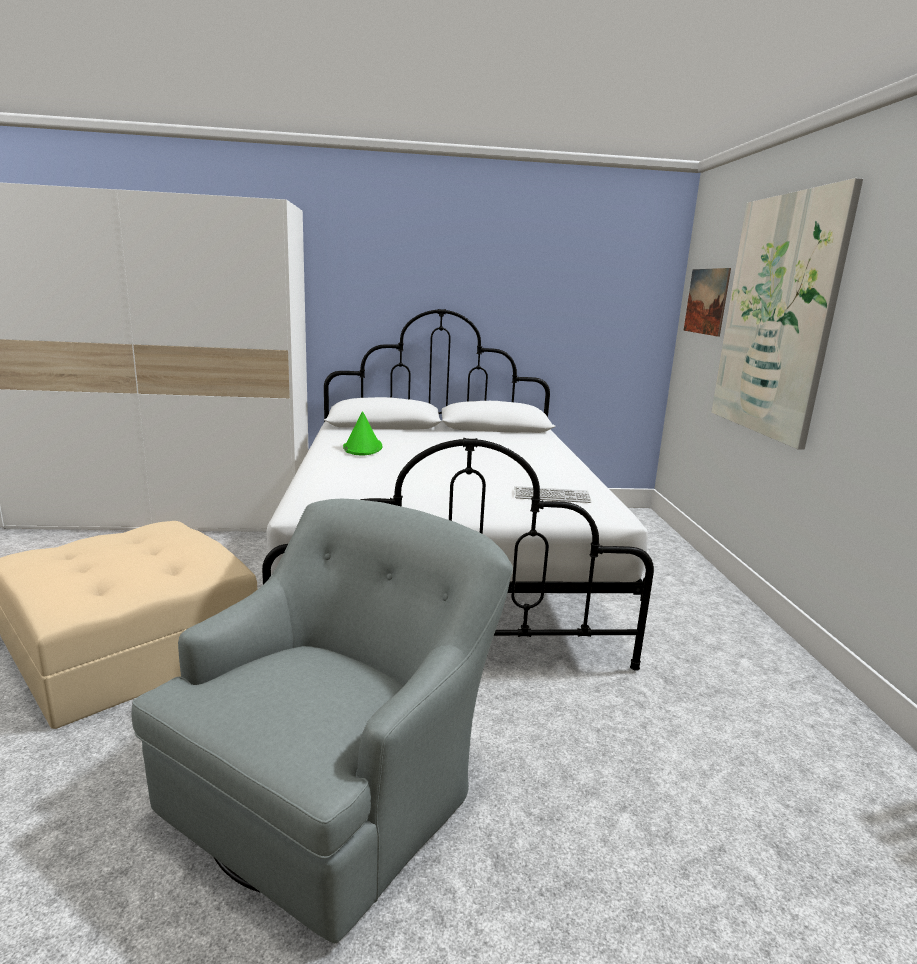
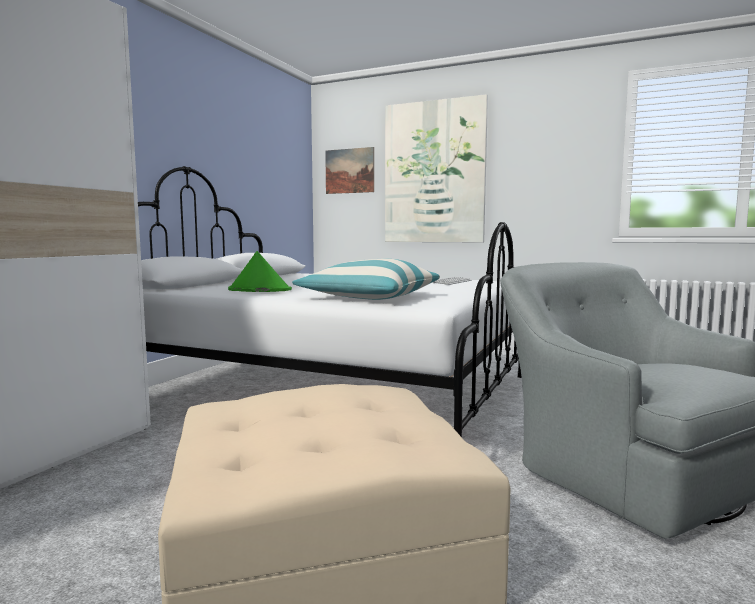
camera: 60 degrees left, 10 degrees down
none -> pillow [292,259,440,300]

